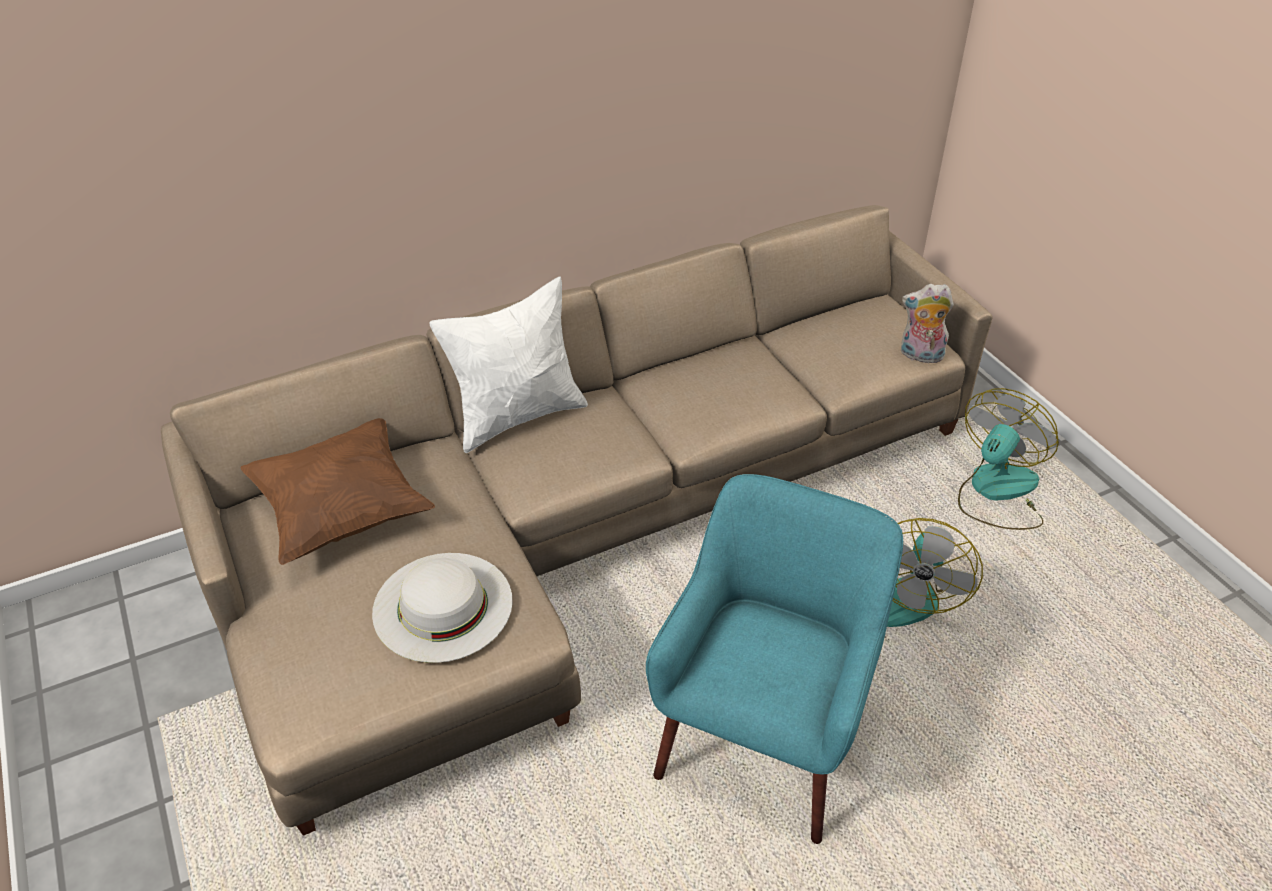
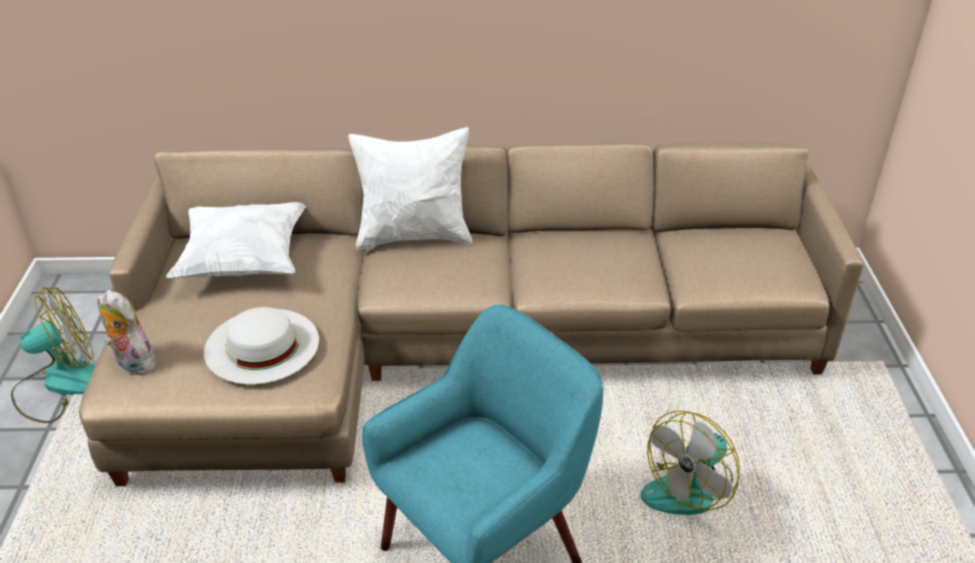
camera: 25 degrees right, 5 degrees down
brown pillow [240,418,435,565] -> white pillow [166,202,306,279]
plush toy [901,284,954,363] -> plush toy moved to [97,290,156,375]
fan [958,388,1059,530] -> fan moved to [11,287,95,423]

